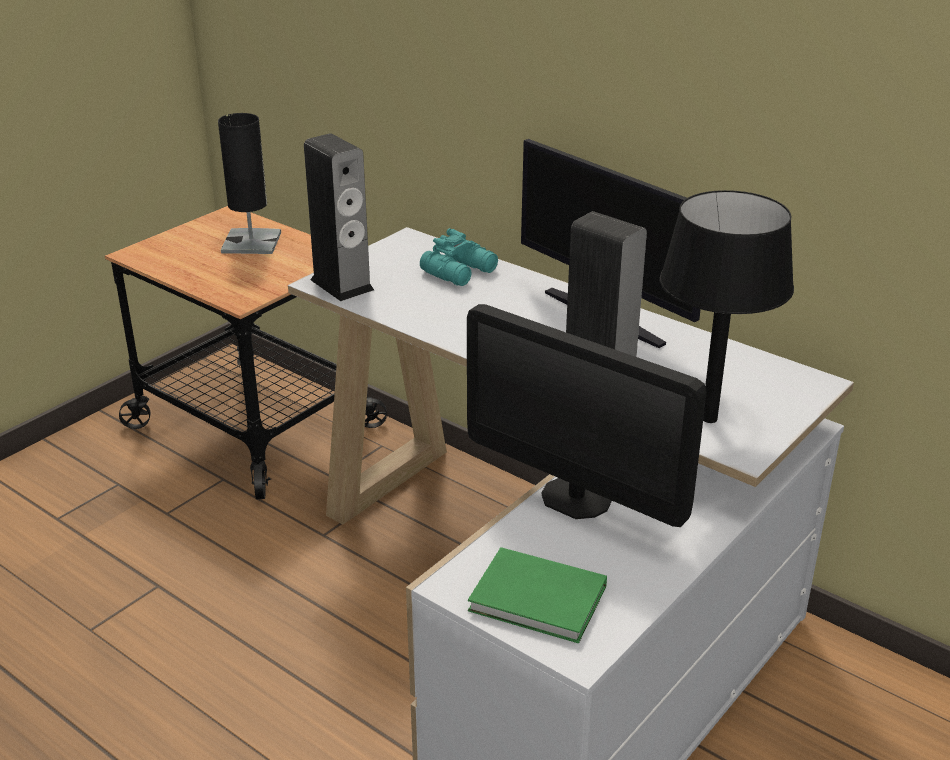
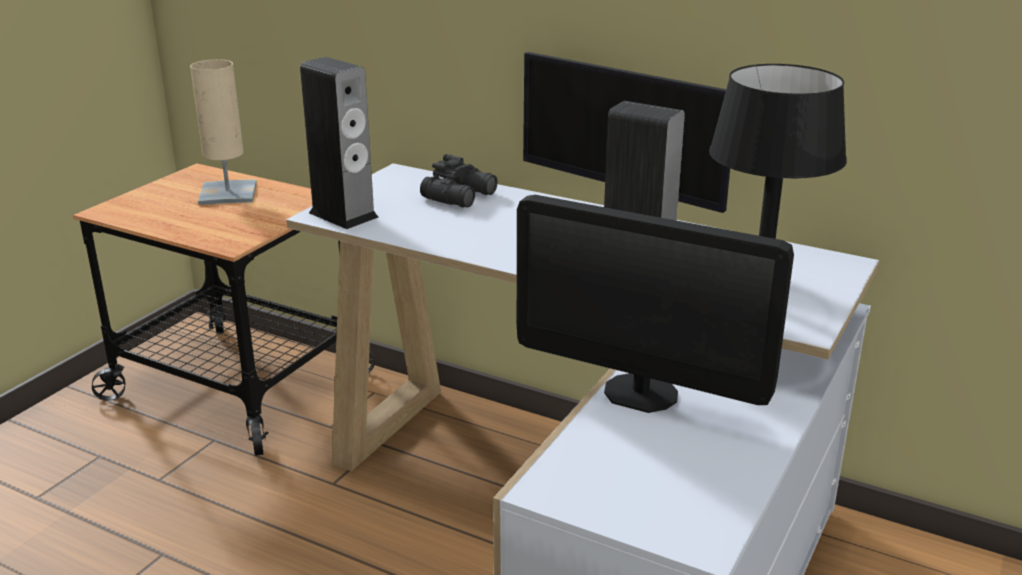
camera: 10 degrees left, 5 degrees down
black table lamp [218,113,281,254] -> beige table lamp [190,59,257,205]
turquoise binoculars [420,228,498,286] -> black binoculars [420,154,498,208]
green book [468,547,607,643] -> none

